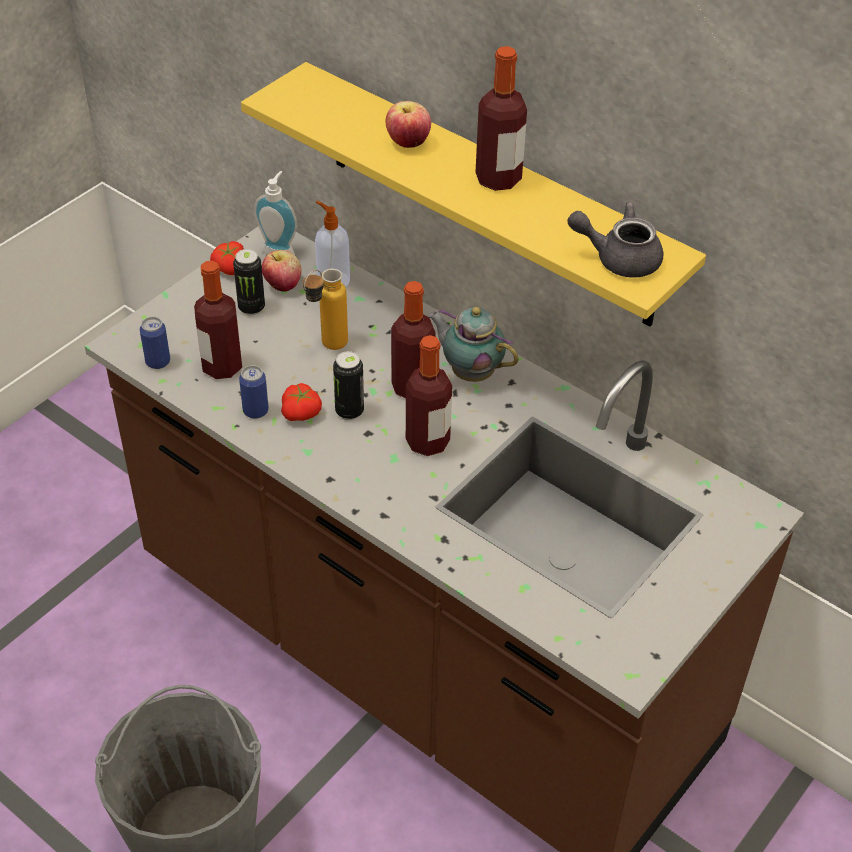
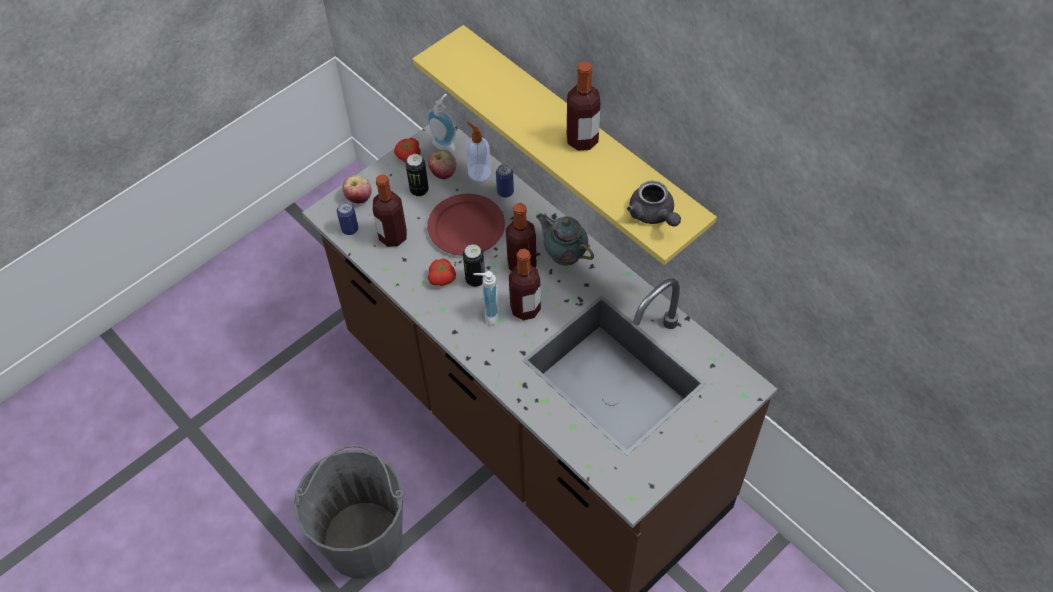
camera: 10 degrees right, 10 degrees up
can [239,365,269,419] -> can moved to [496,164,514,198]
bottle [303,269,348,350] -> red plate [427,194,505,256]
apple [386,101,431,148] -> apple moved to [342,175,372,204]
grey teapot [567,202,663,278] -> grey teapot turned 135 degrees counterclockwise [627,181,681,226]
none -> soap dispenser [473,271,499,326]

